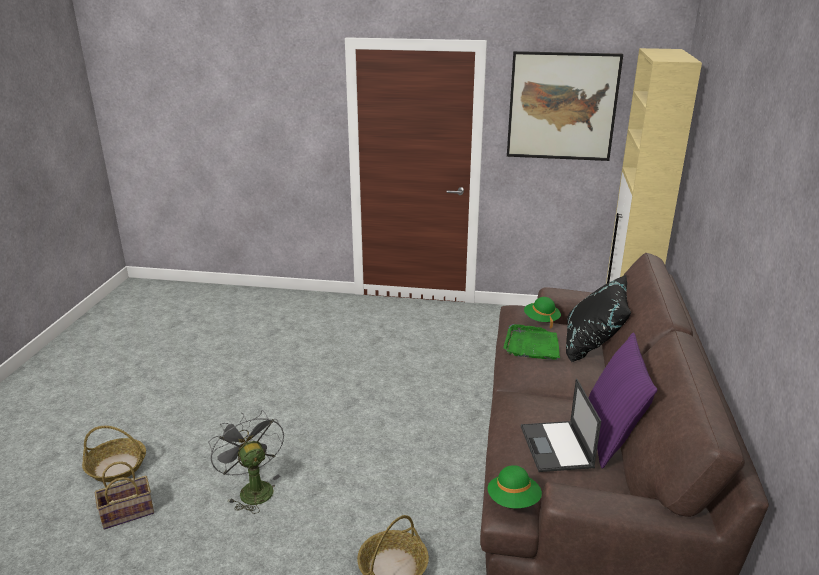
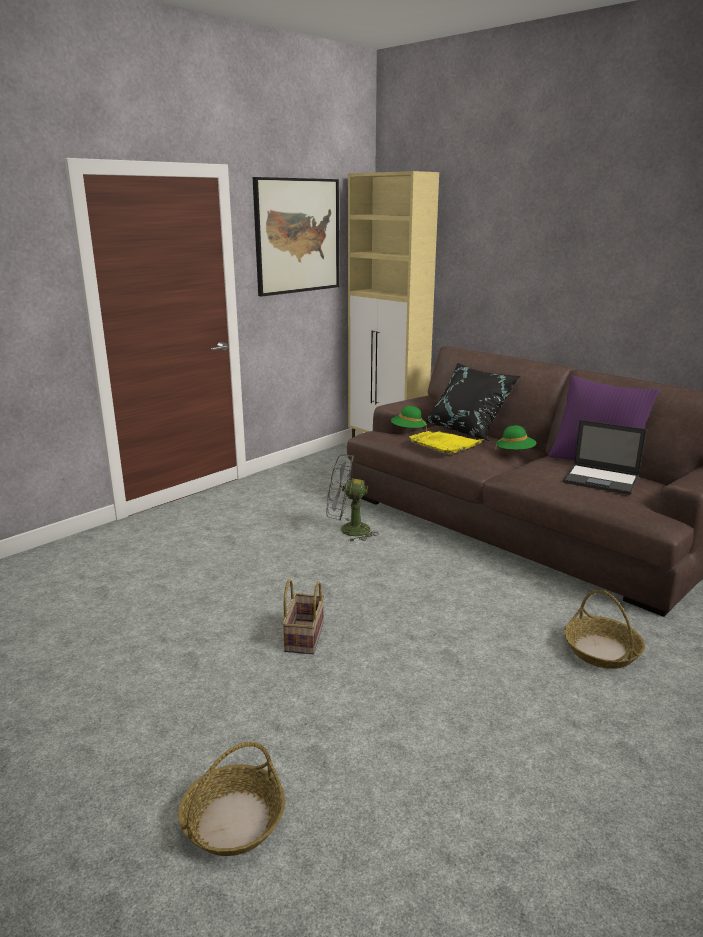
camera: 55 degrees left, 5 degrees down
basket [95,461,154,530] -> basket moved to [282,579,324,654]
grey fan [208,410,284,514] -> grey fan moved to [327,454,379,542]
green hat [488,465,542,508] -> green hat moved to [495,425,537,450]
green tray [503,324,560,360] -> yellow tray [409,431,484,454]

